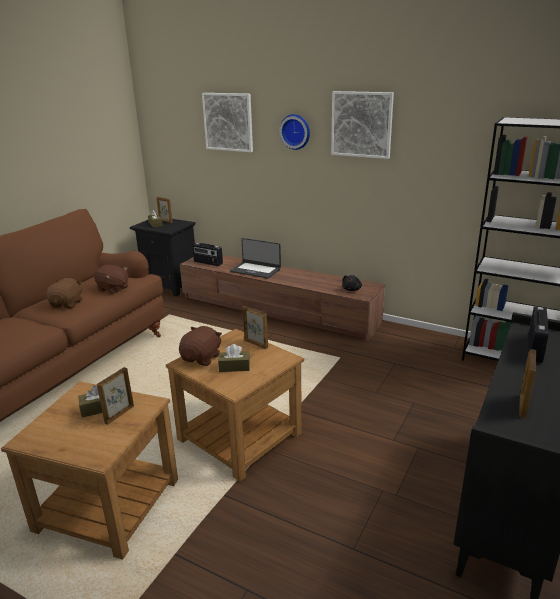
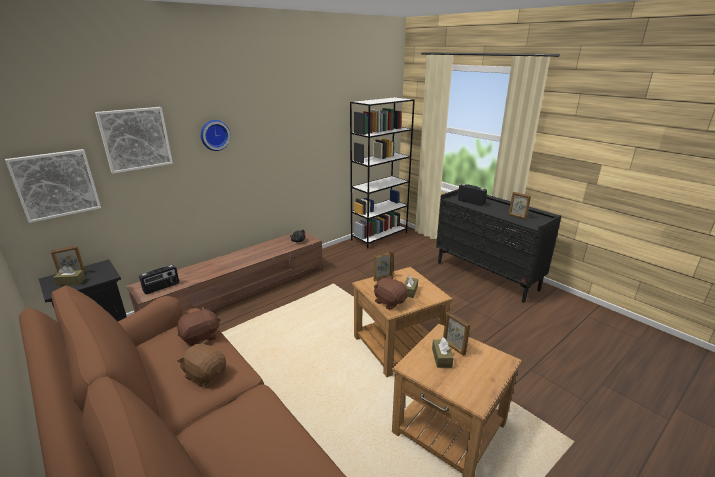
camera: 70 degrees left, 0 degrees up
laptop [230,238,281,279] -> none
picture [331,91,394,159] -> picture moved to [5,149,101,223]

